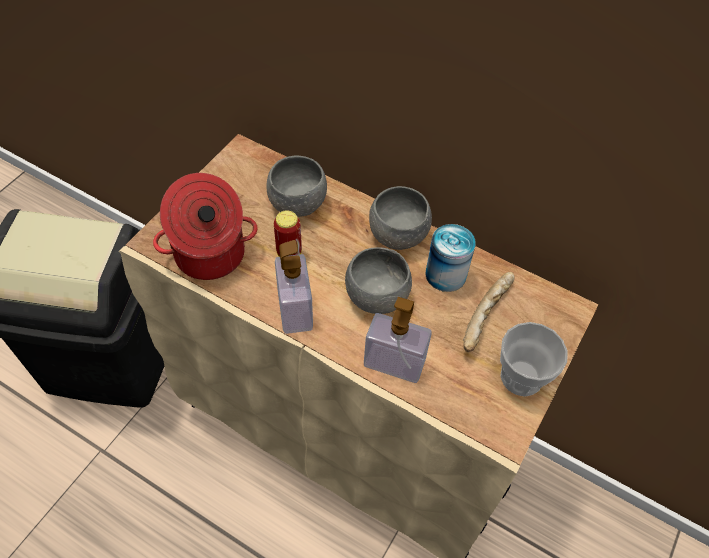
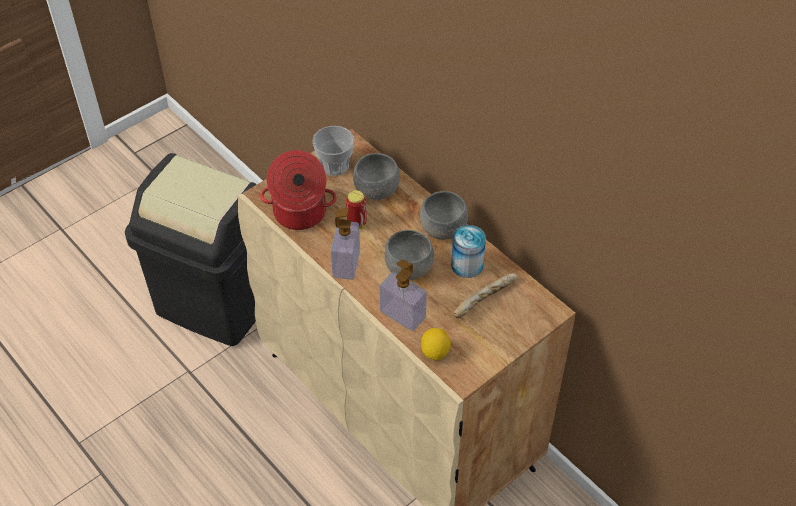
camera: 20 degrees right, 5 degrees down
cup [500,322,568,397] -> cup moved to [312,126,354,176]
none -> lemon [421,328,451,361]

